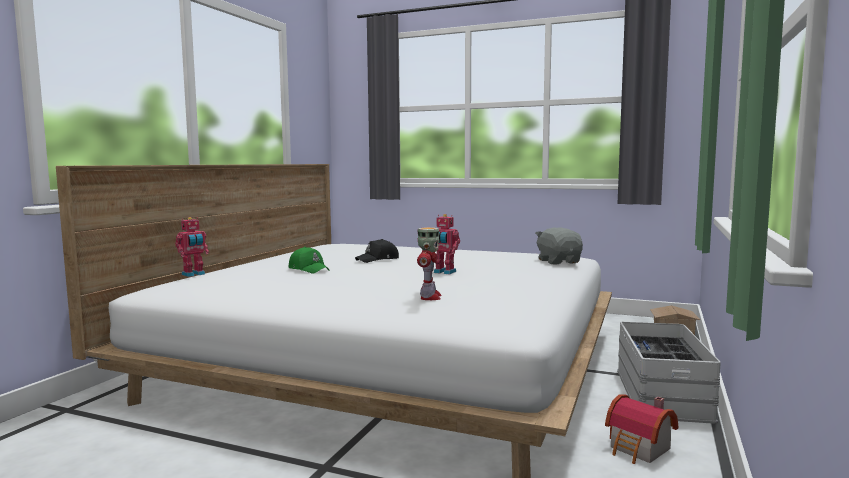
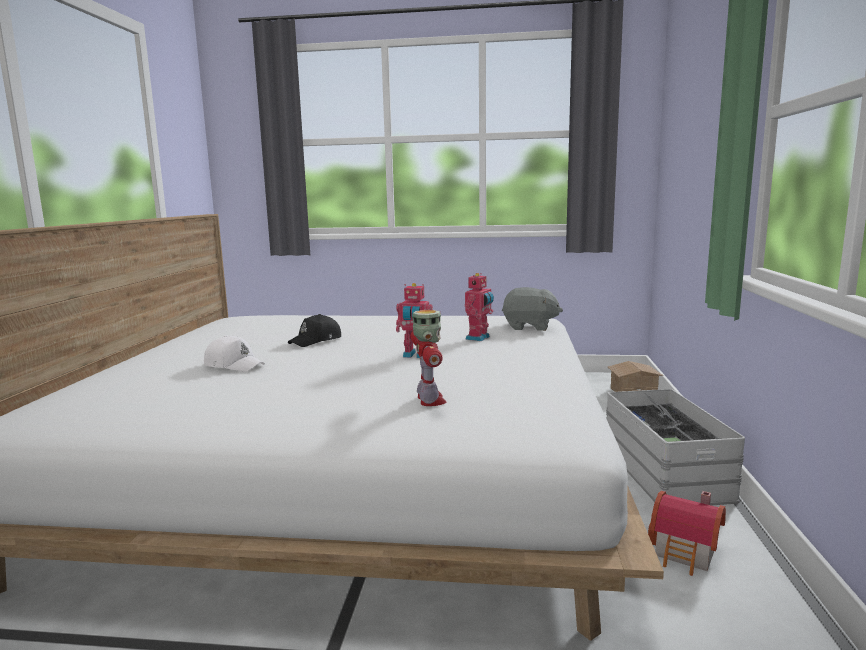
camera: 15 degrees left, 5 degrees up
toy robot [175,217,209,277] -> toy robot moved to [465,273,494,341]
green cap [289,247,329,274] -> white cap [204,335,265,372]
grey plush toy [535,227,583,265] -> grey plush toy turned 135 degrees clockwise [502,287,563,331]

